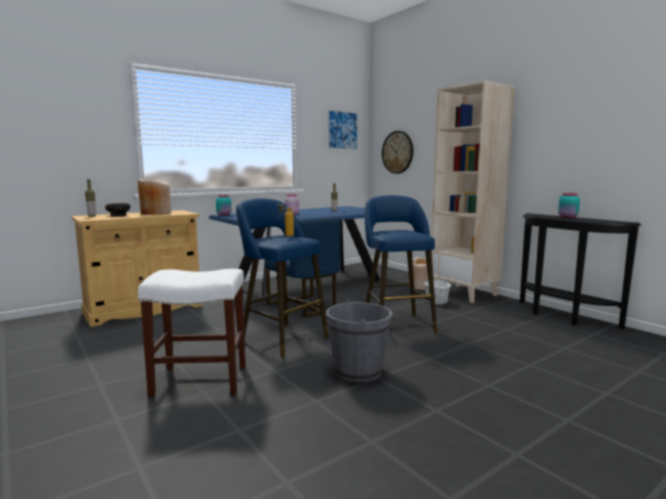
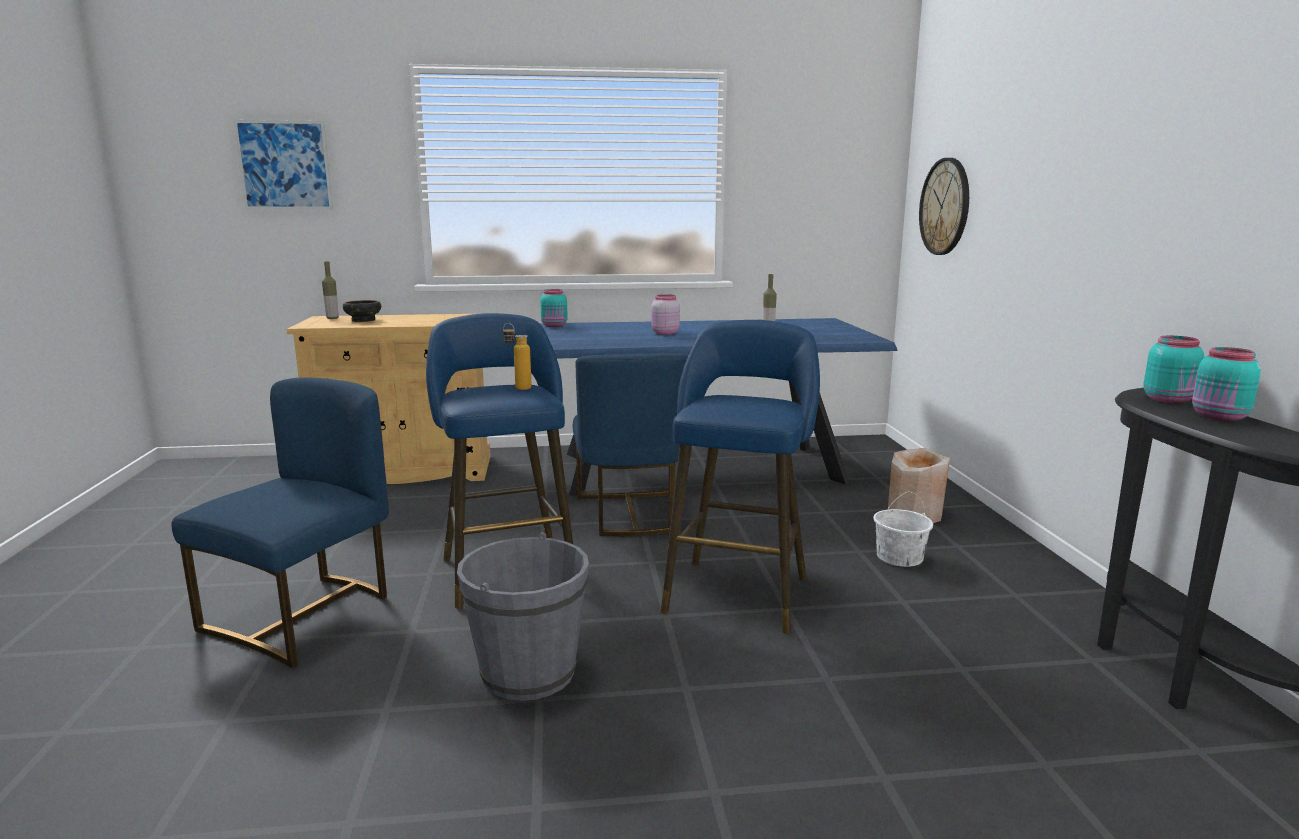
camera: 30 degrees right, 5 degrees up
beige vase [137,179,171,215] -> none
white stool [138,269,246,397] -> blue chair [171,377,389,668]
picture [328,109,358,150] -> picture moved to [233,120,333,210]
beige bookcase [431,80,515,303] -> none
none -> turquoise jar [1143,336,1204,403]

